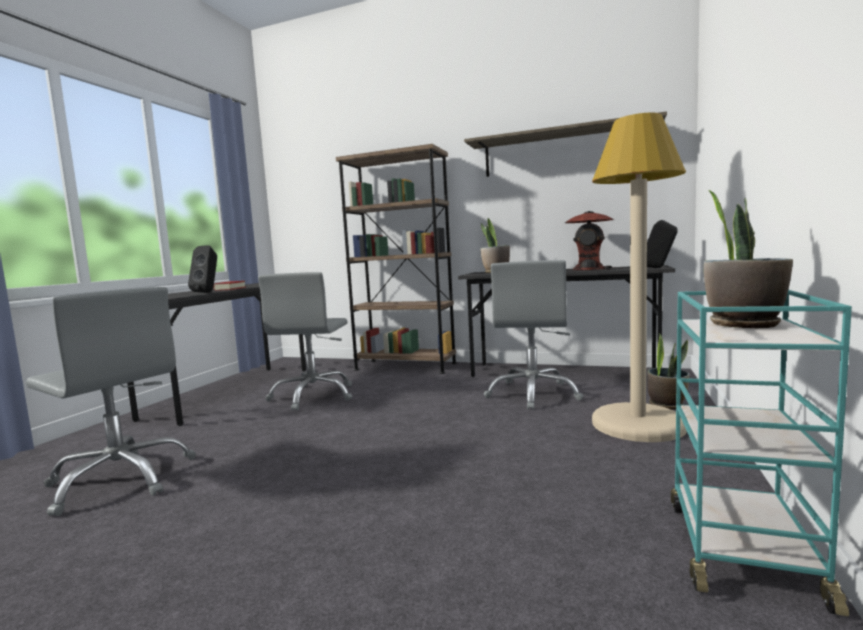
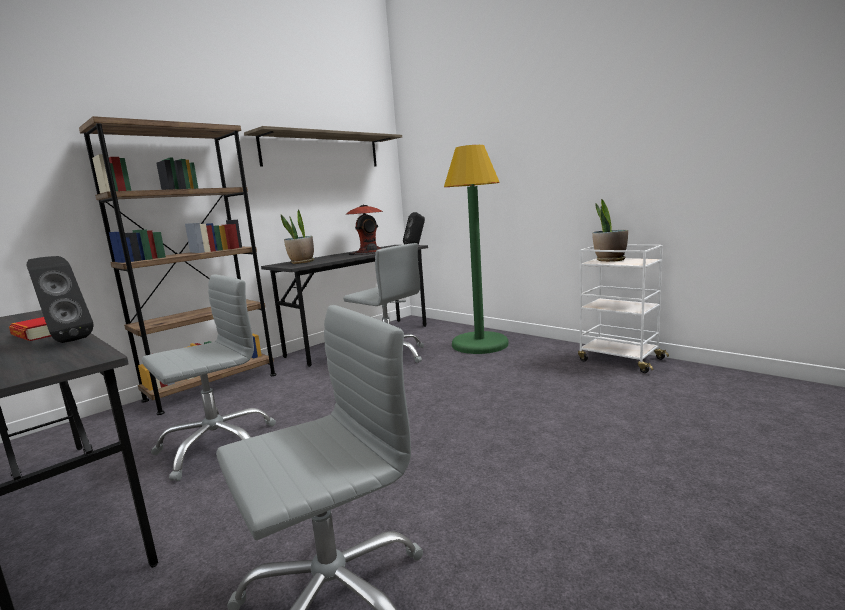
camera: 65 degrees left, 5 degrees up
grey office chair [258,272,352,411] -> grey office chair turned 75 degrees counterclockwise [142,274,276,481]
beige floor lamp [592,113,687,442] -> green floor lamp [444,145,509,354]
potted plant [647,333,689,410] -> none
turquoise cart [671,290,852,616] -> white cart [578,245,669,373]

